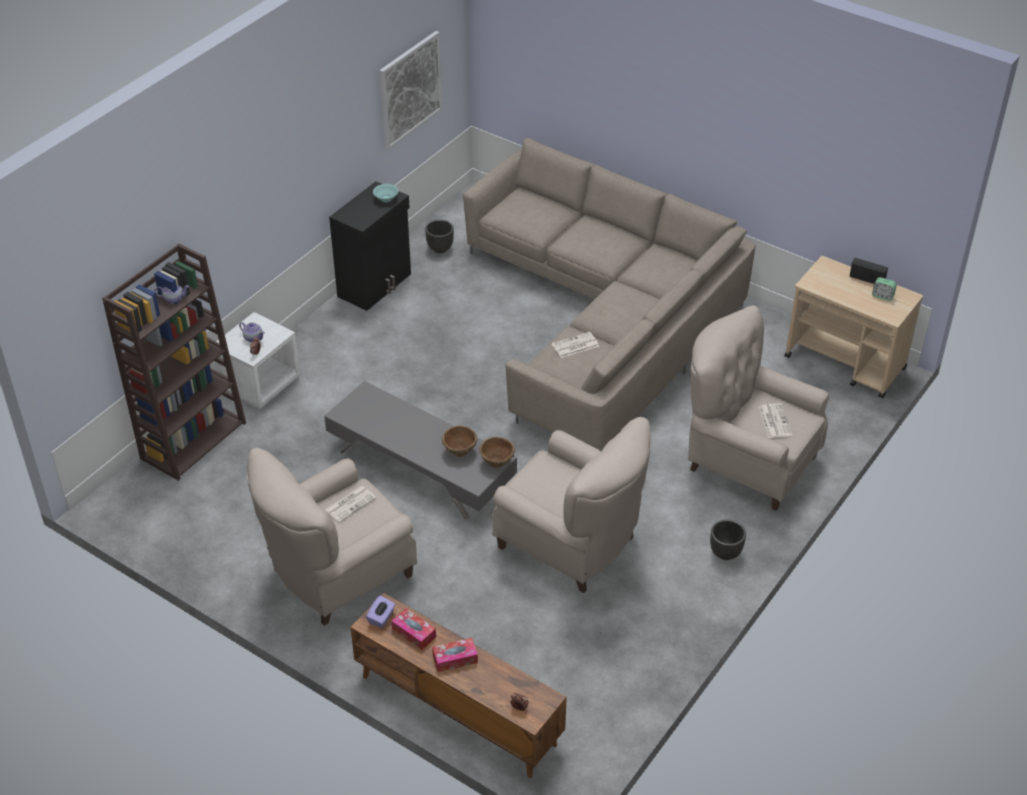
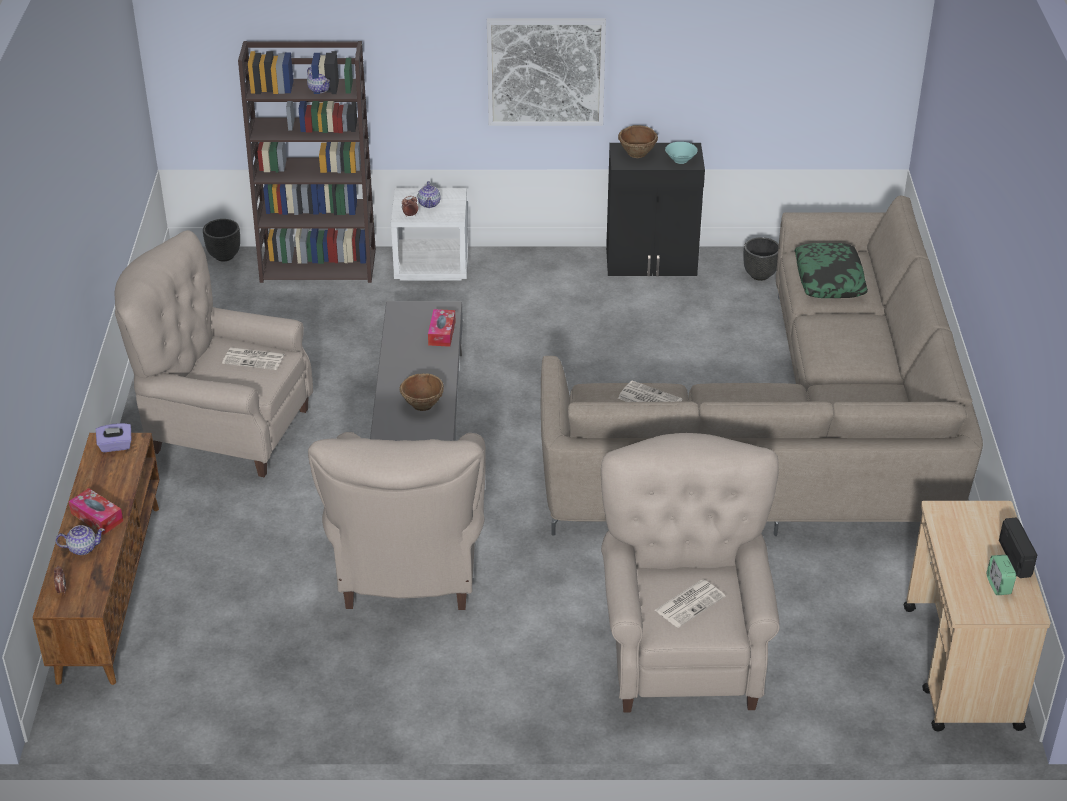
camera: 55 degrees right, 5 degrees down
picture [379,31,442,150] -> picture moved to [487,18,606,126]
tissue box [392,608,436,650] -> tissue box moved to [428,309,456,347]
brown bowl [479,437,515,468] -> brown bowl moved to [618,125,658,158]
black planter [710,520,746,560] -> black planter moved to [203,219,240,261]
none -> teapot [56,525,105,555]
none -> pillow [795,243,868,298]

